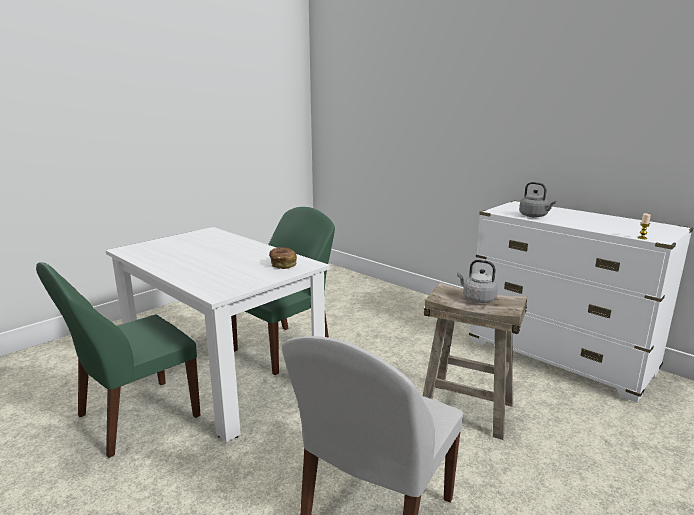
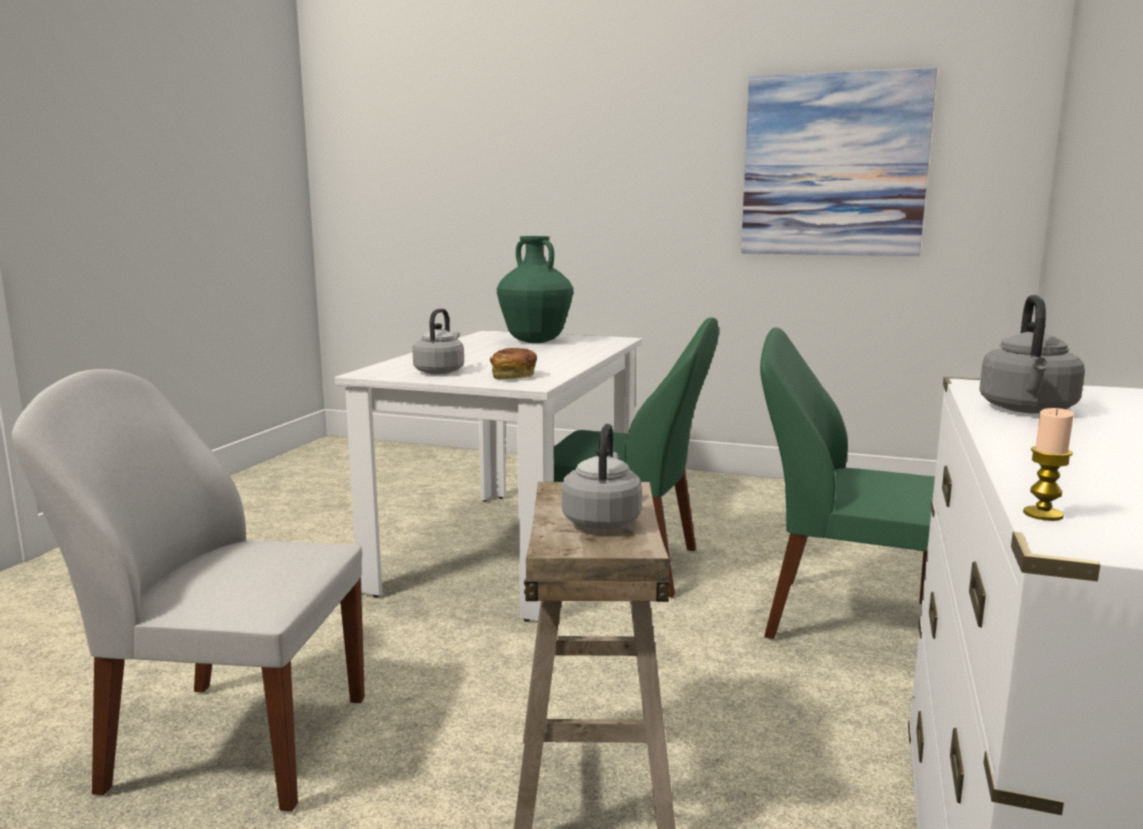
camera: 65 degrees right, 5 degrees down
green chair [36,262,201,458] -> green chair moved to [760,328,935,639]
none -> grey kettle [412,308,464,374]
none -> green vase [497,236,573,343]
none -> picture [741,67,937,256]

